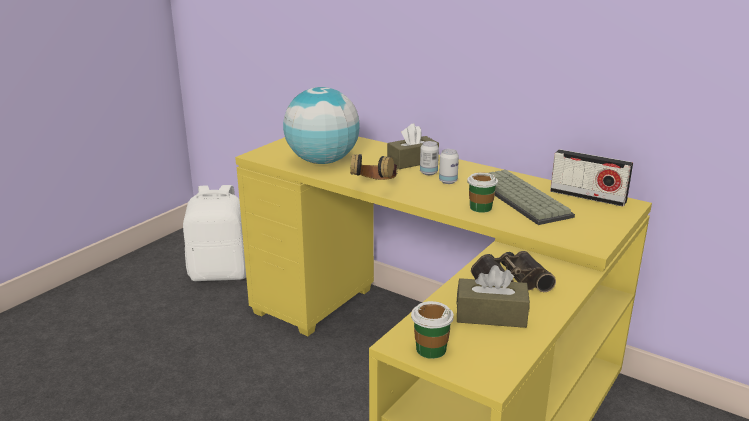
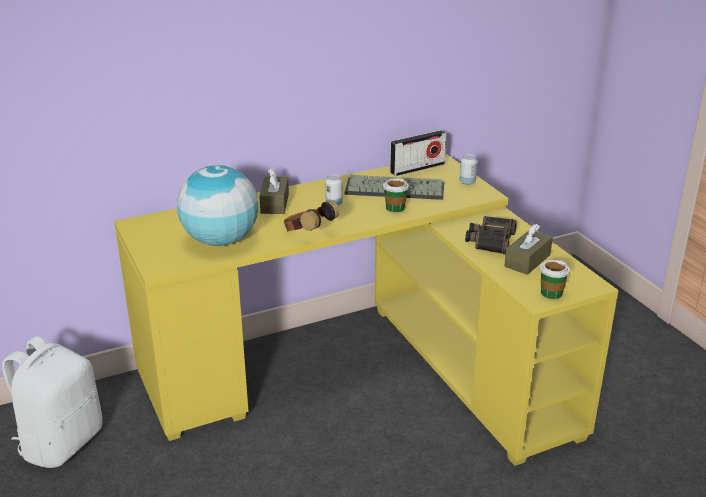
camera: 60 degrees left, 5 degrees up
can [420,141,439,175] -> can moved to [460,154,477,185]

